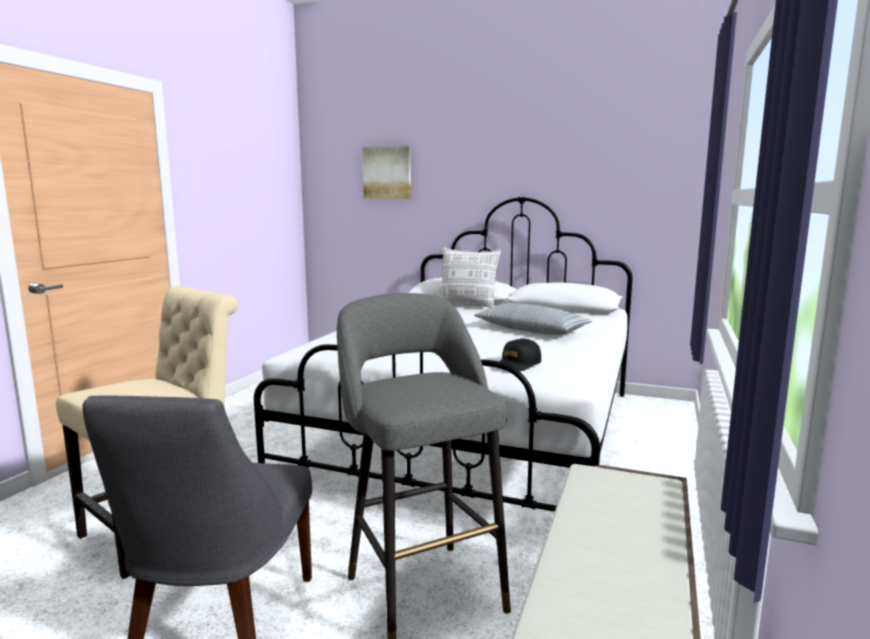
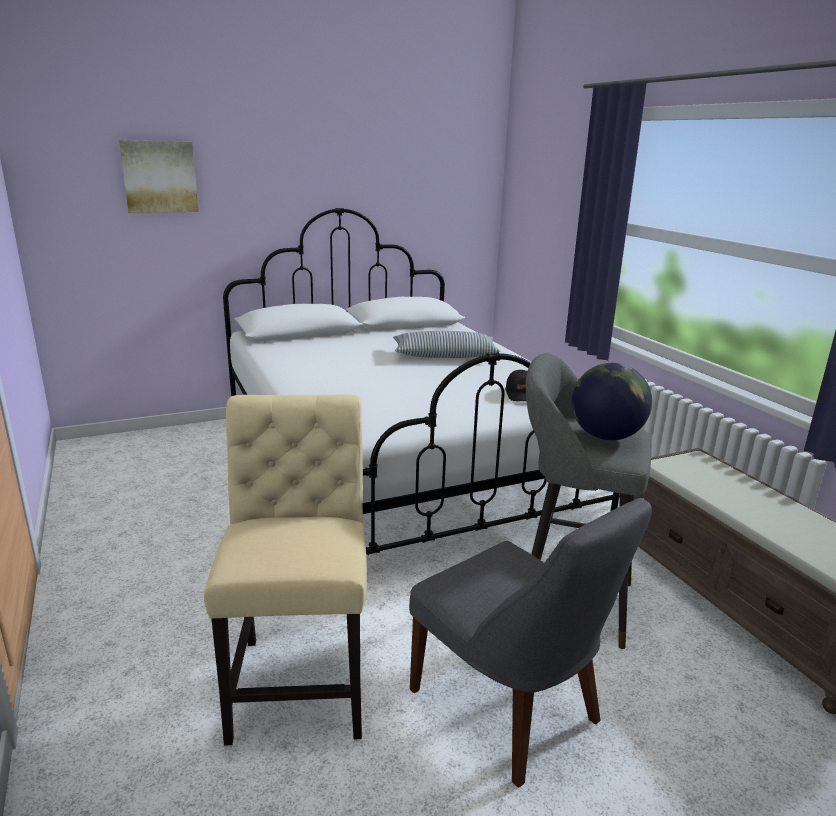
camera: 45 degrees left, 10 degrees up
pillow [438,247,501,308] -> none
none -> globe [572,363,652,440]

